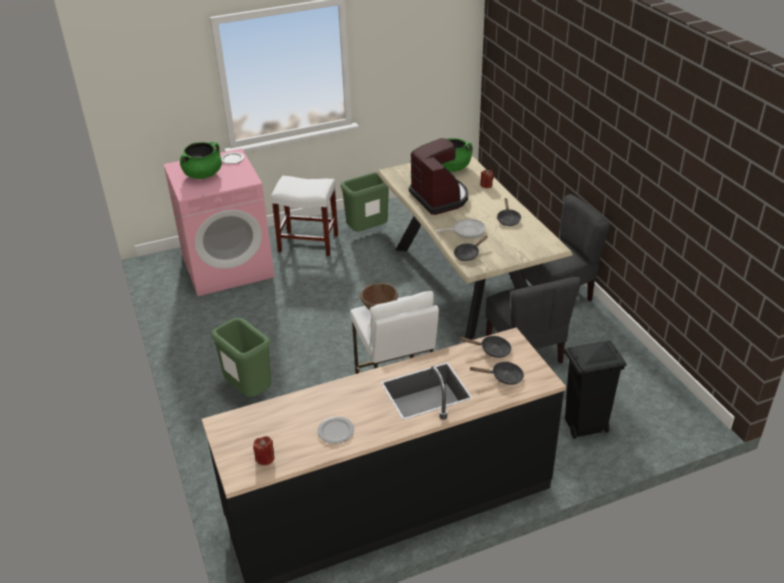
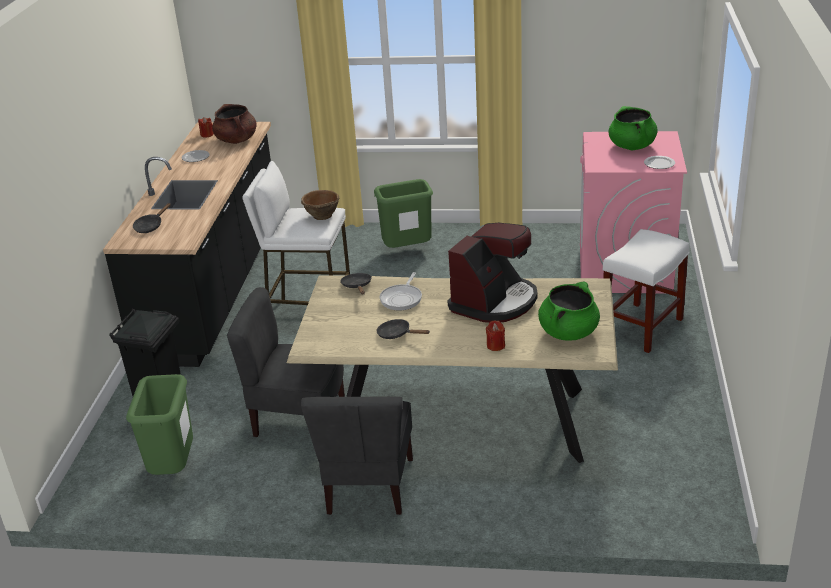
camera: 120 degrees right, 5 degrees down
green trash can [340,172,389,231] -> green trash can moved to [126,374,193,475]
coffee machine [409,138,468,215] -> coffee machine turned 60 degrees counterclockwise [447,223,538,323]
black frying pan [460,336,511,358] -> none
none -> brown cooking pot [212,104,256,144]

